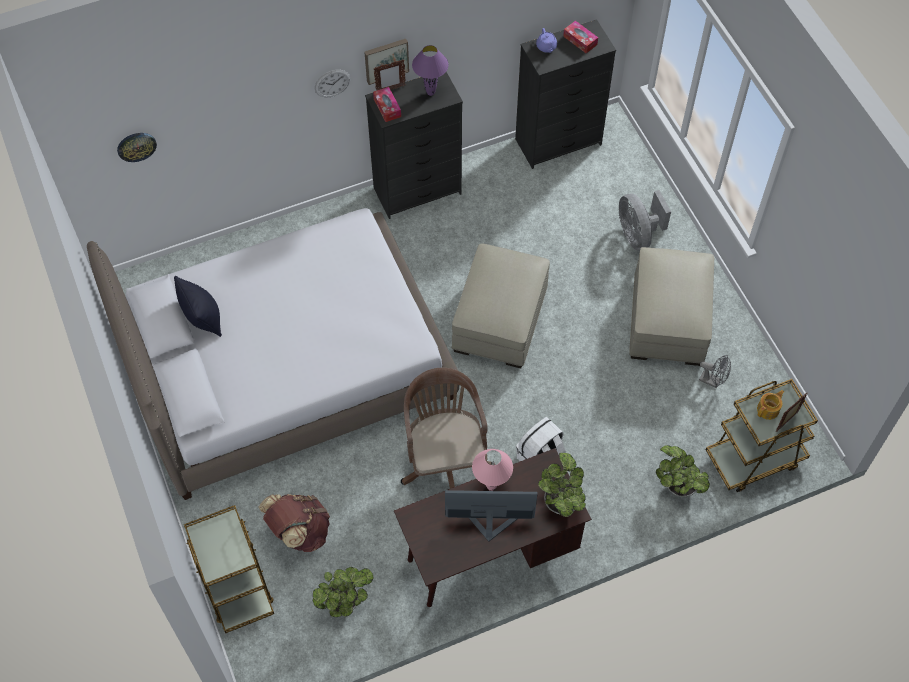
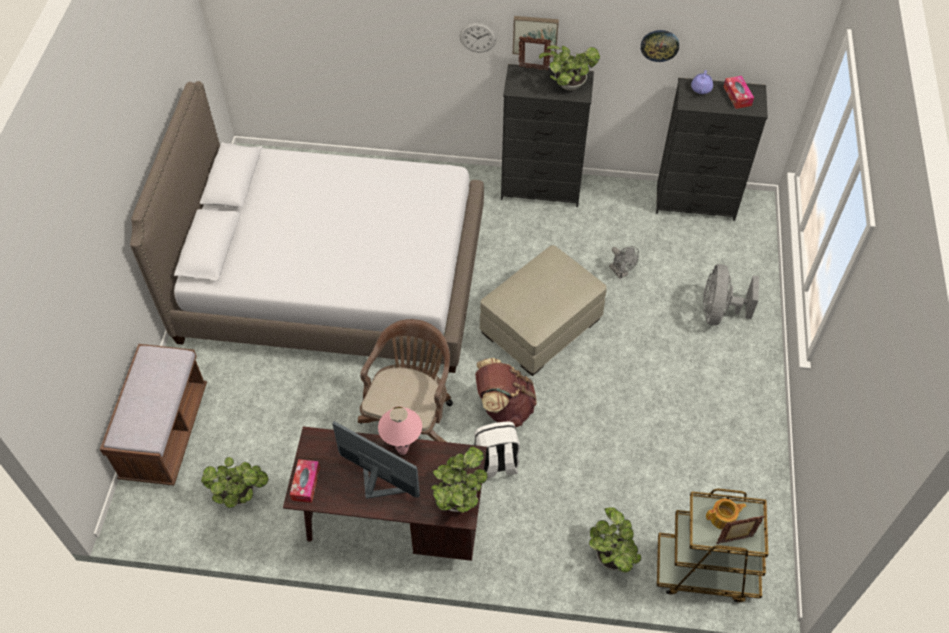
camera: 30 degrees right, 5 degrees down
wall clock [117,133,157,162] -> wall clock moved to [641,30,679,62]
black pillow [174,276,222,337] -> none
brown cart [184,505,274,633] -> brown bench [100,344,207,486]
brown backpack [259,494,330,552] -> brown backpack moved to [475,358,537,427]
tissue box [373,87,401,122] -> tissue box moved to [290,459,320,503]
purple table lamp [412,45,449,96] -> potted plant [539,45,600,91]
beige ottoman [629,247,714,366] -> none
grey fan [699,355,731,388] -> grey fan moved to [609,246,639,279]

